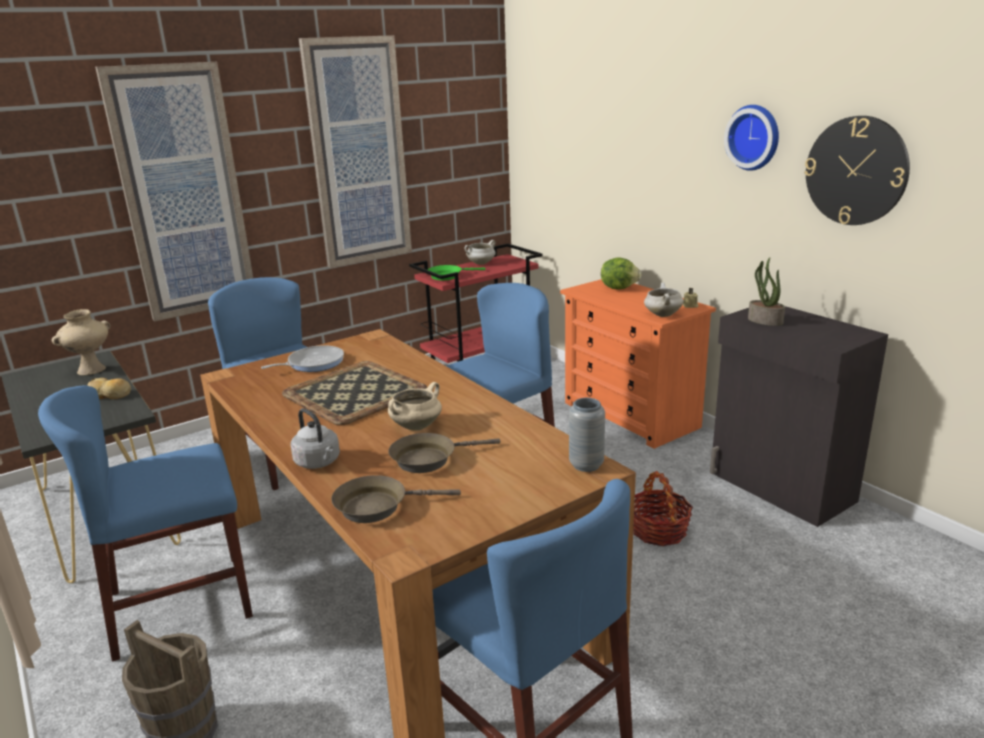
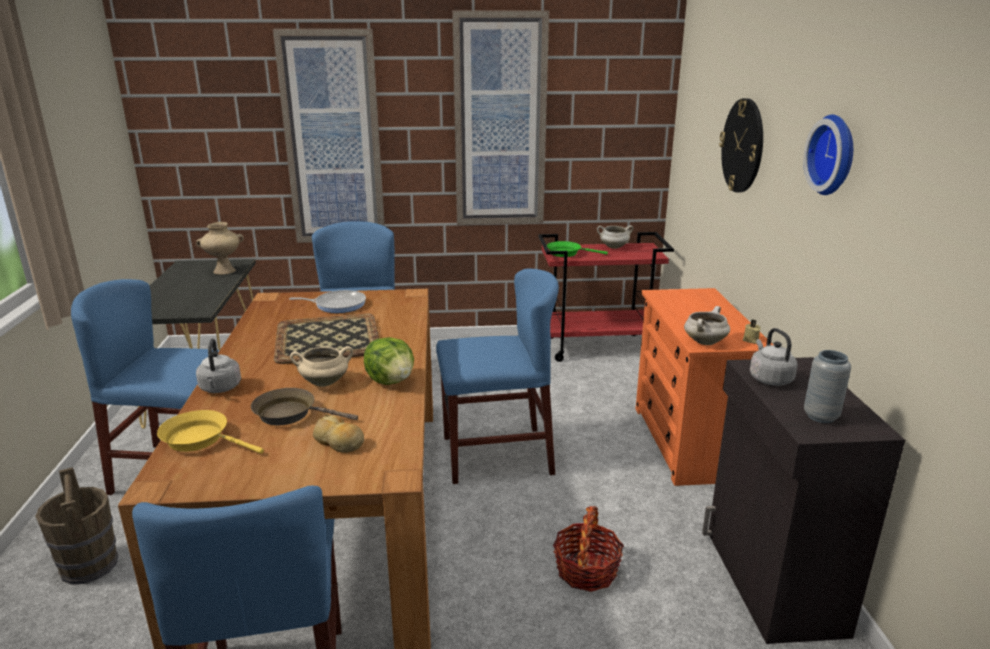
camera: 30 degrees right, 0 degrees up
bread [87,378,131,399] -> bread moved to [313,414,364,453]
brown frying pan [331,475,461,523] -> yellow frying pan [157,410,264,454]
grey vase [569,398,605,472] -> grey vase moved to [804,350,851,423]
lettuce [601,257,641,289] -> lettuce moved to [364,337,414,385]
potted plant [748,257,785,326] -> grey kettle [750,328,798,386]
wall clock [804,116,910,225] -> wall clock moved to [719,98,763,192]

